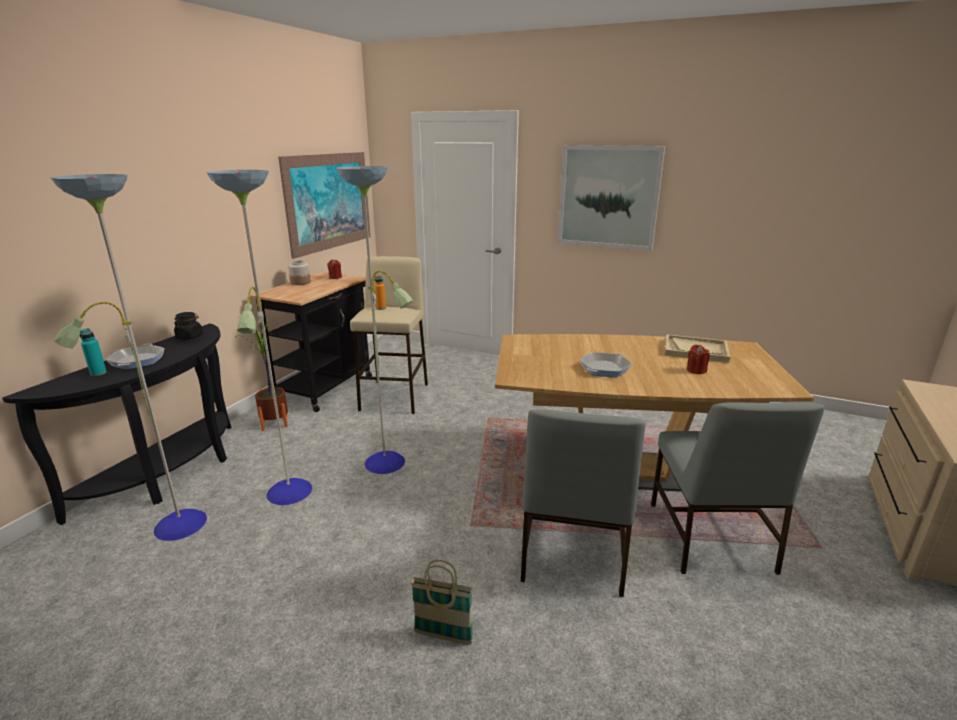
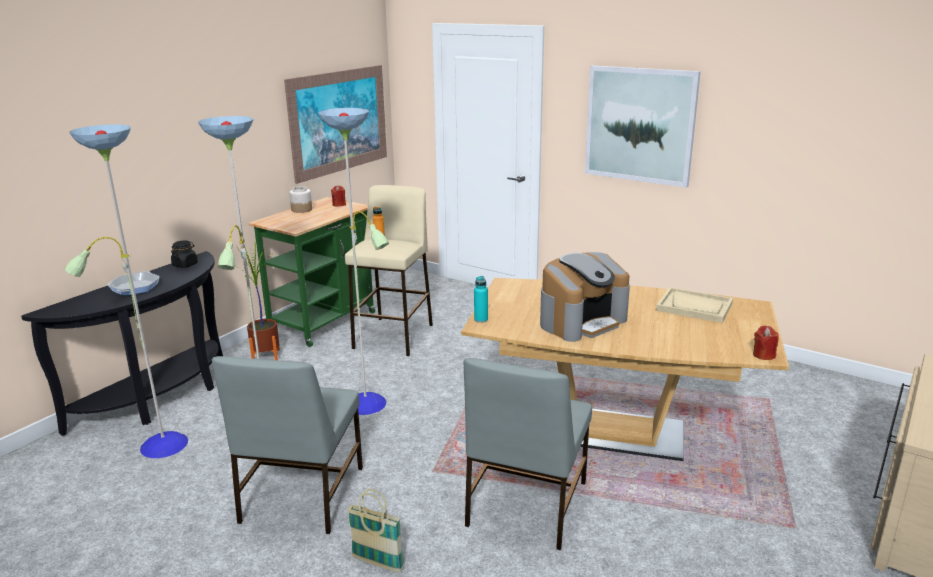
camera: 10 degrees right, 0 degrees up
turquoise bottle [79,328,107,376] -> turquoise bottle moved to [474,276,488,323]
black cart [250,272,372,412] -> green cart [248,197,375,347]
frying pan [580,352,632,377] -> coffee machine [540,252,630,342]
grey chair [651,402,825,575] -> grey chair moved to [212,356,363,534]
red candle [687,345,710,374] -> red candle moved to [753,325,779,360]

